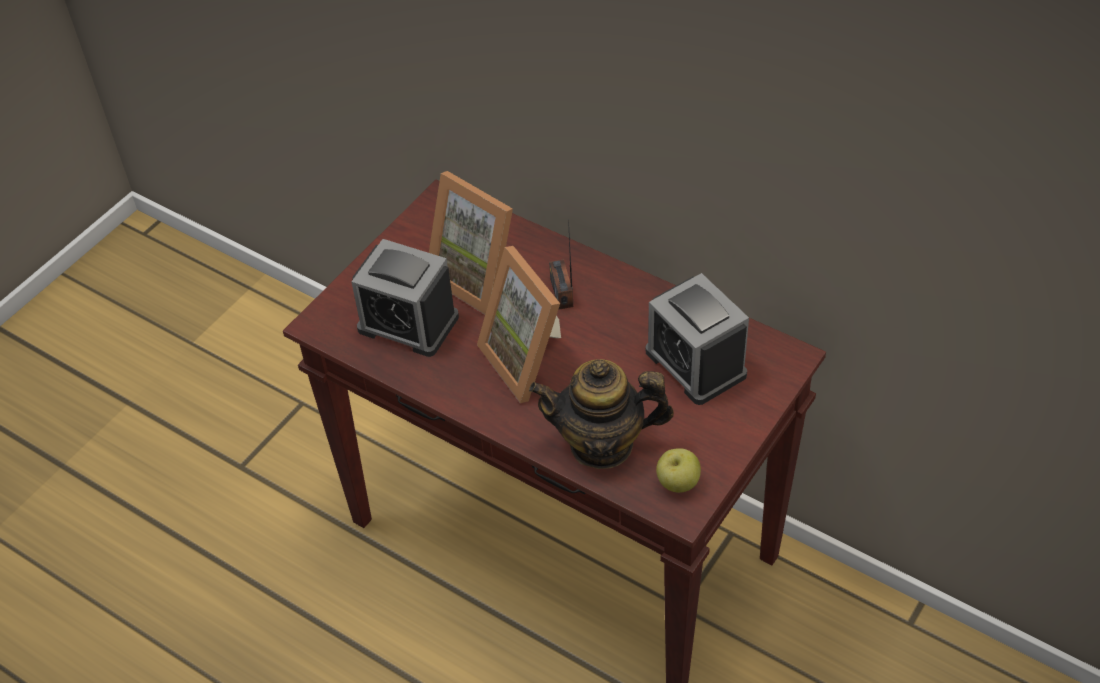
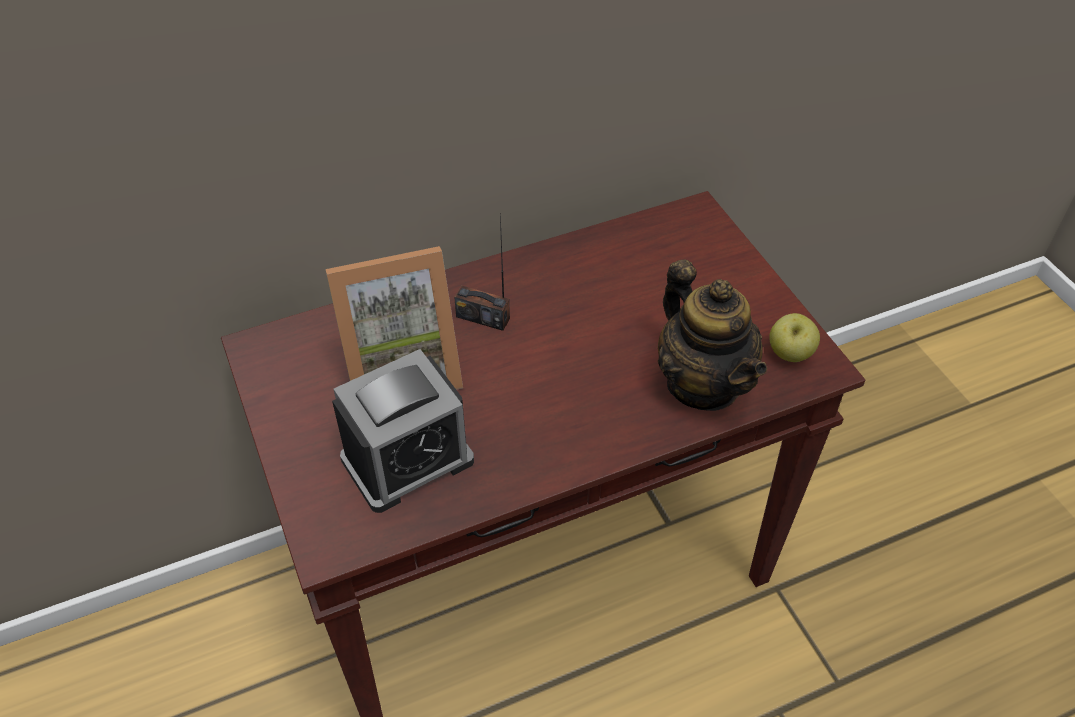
camera: 60 degrees left, 0 degrees up
picture frame [477,246,561,403] -> none
teapot [529,359,674,469] -> teapot turned 60 degrees counterclockwise [658,260,767,411]
alarm clock [646,273,749,405] -> none

